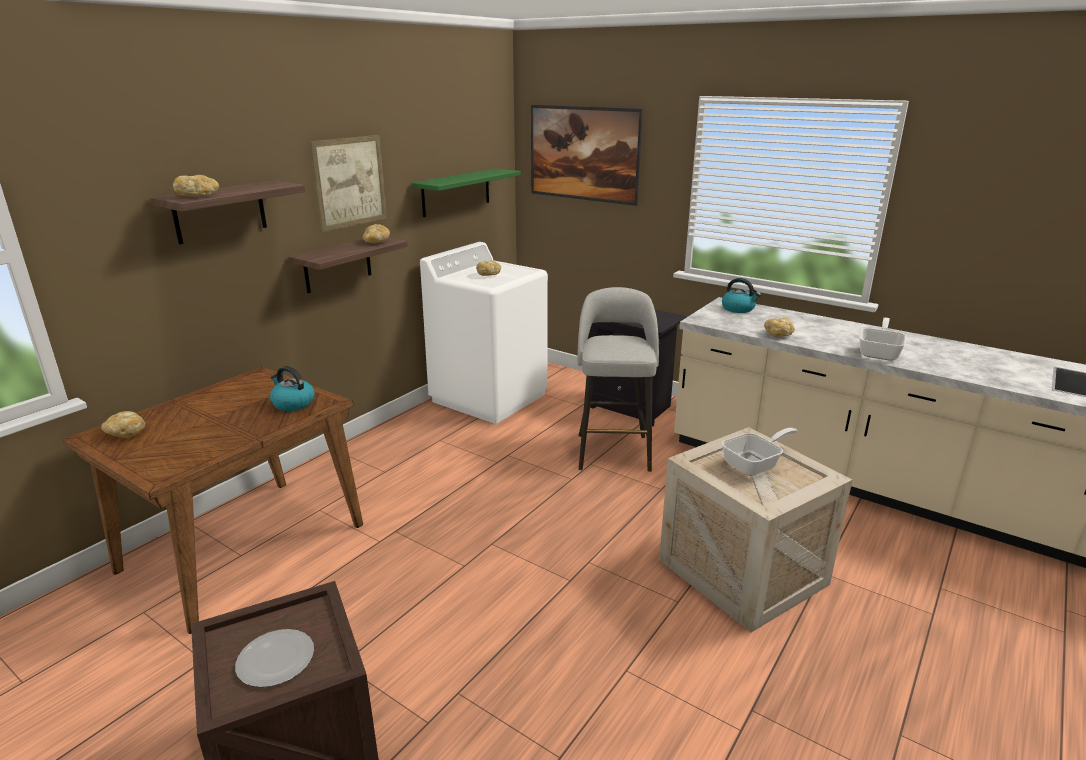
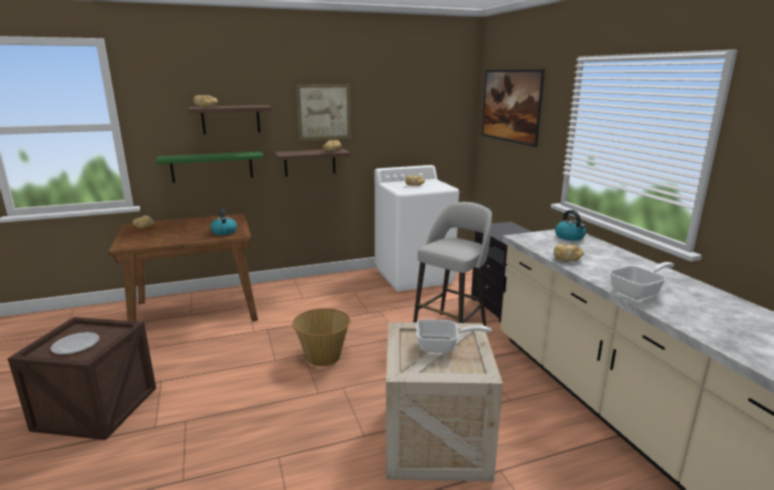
camera: 35 degrees right, 5 degrees down
green shelf [411,168,521,217] -> green shelf moved to [156,151,264,183]
none -> basket [292,308,350,367]

